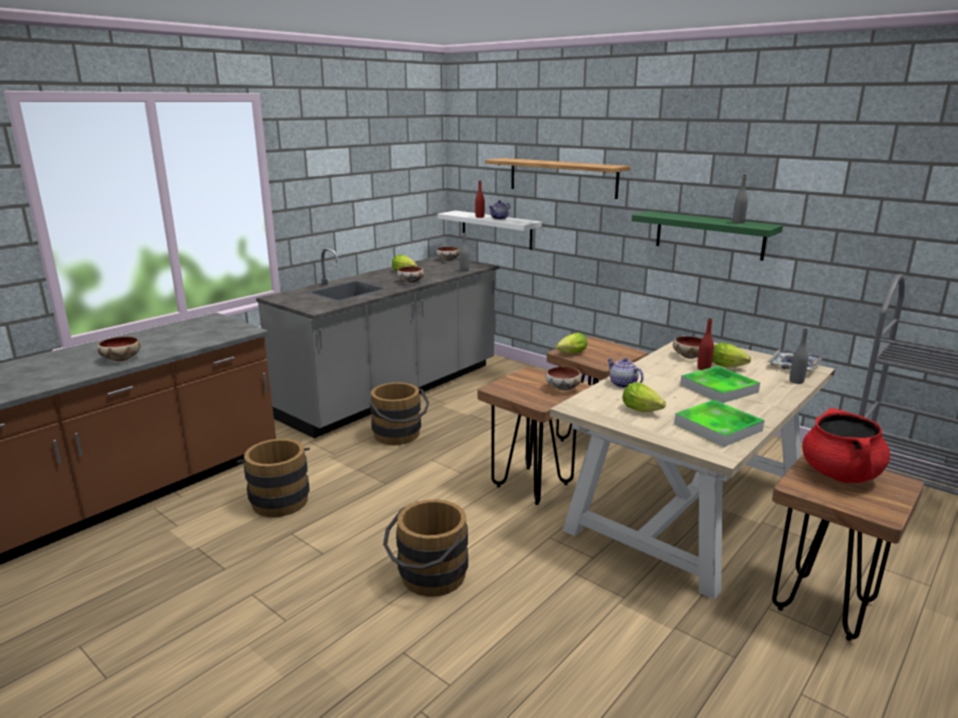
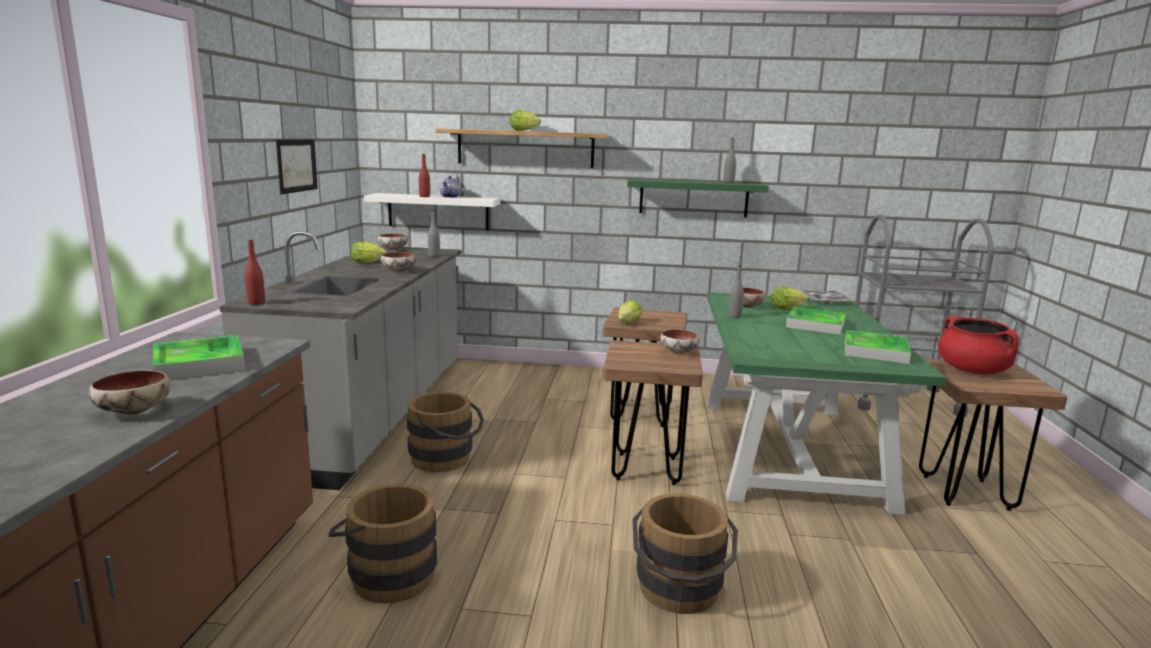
camera: 35 degrees left, 5 degrees down
beige dining table [550,341,835,600] -> green dining table [707,292,947,515]
teapot [607,358,644,388] -> none
lettuce [623,382,666,412] -> lettuce moved to [510,110,541,131]
red bottle [697,318,714,370] -> red bottle moved to [245,240,265,305]
grey bottle [789,329,809,384] -> grey bottle moved to [728,265,744,318]
none -> tray [153,335,245,379]
none -> picture [276,140,318,194]

